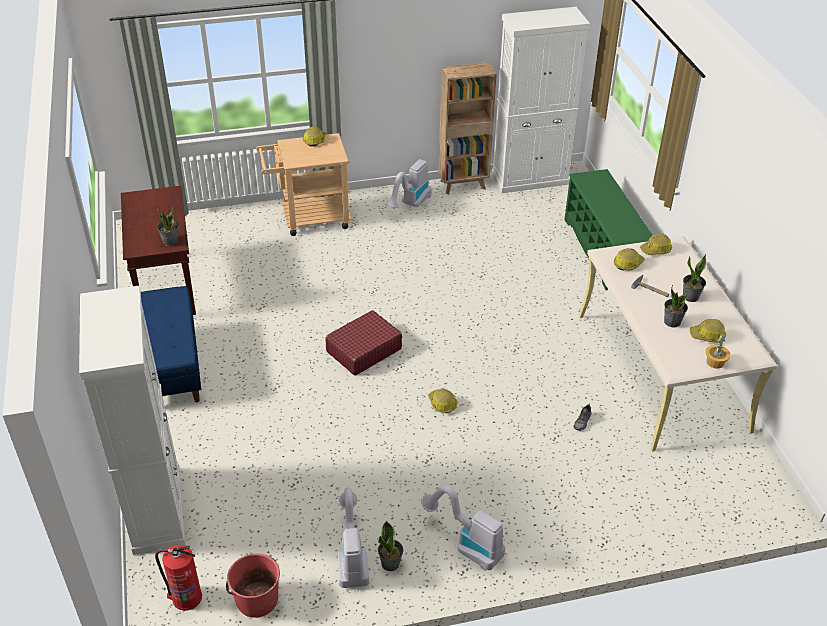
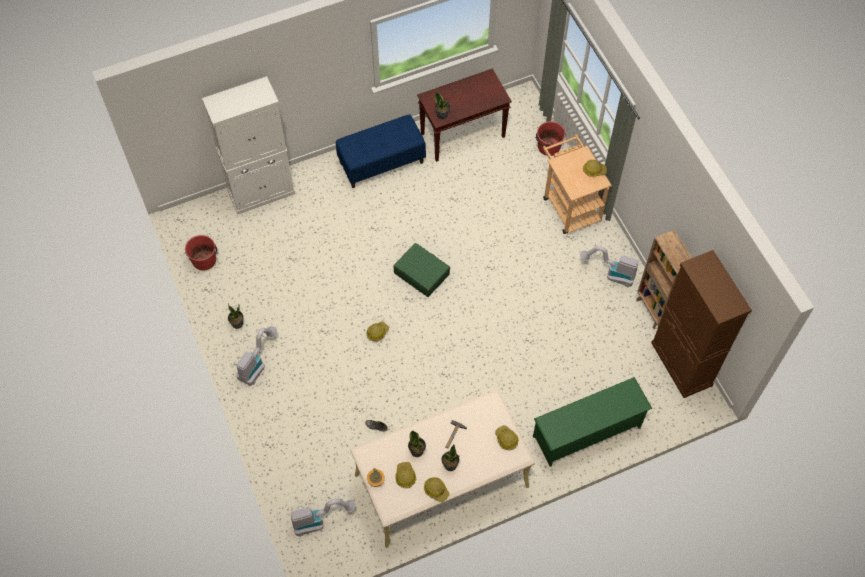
camera: 80 degrees right, 20 degrees up
fire extinguisher [155,545,202,611] -> none
red suitcase [325,310,402,376] -> green suitcase [393,243,450,297]
vacuum cleaner [338,487,369,588] -> vacuum cleaner moved to [291,499,356,537]
white cabinet [492,7,590,193] -> brown cabinet [651,250,752,398]
hard hat [614,248,645,271] -> hard hat moved to [424,477,450,502]
none -> red bucket [536,121,565,156]

